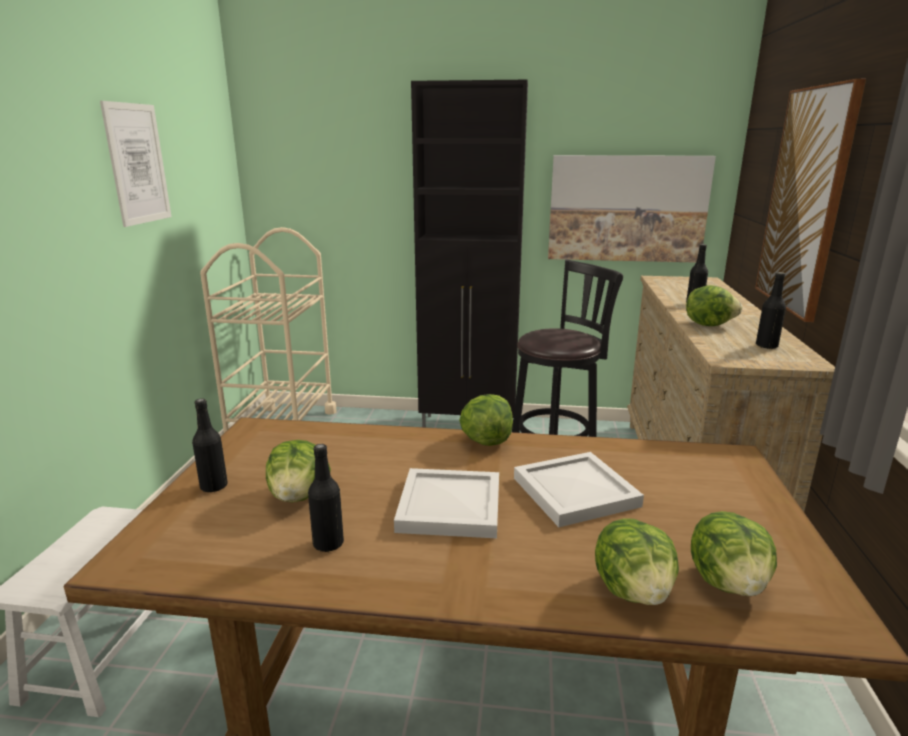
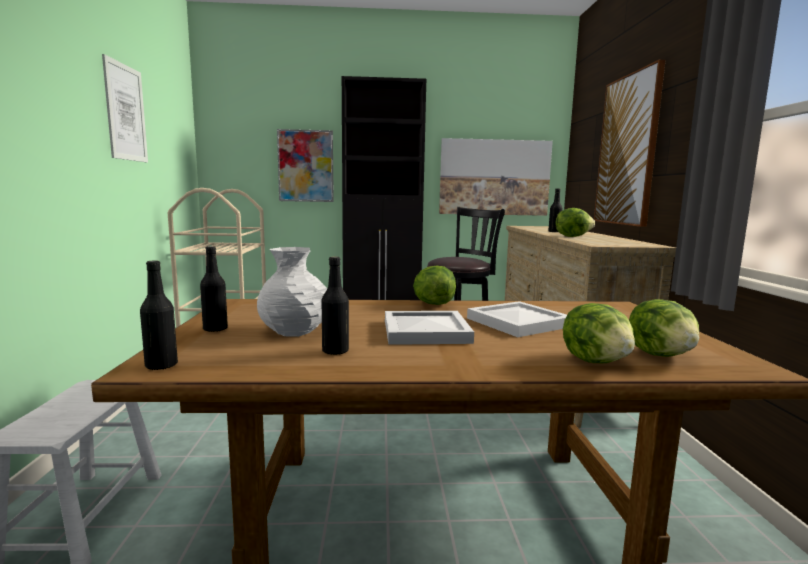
camera: 10 degrees left, 10 degrees down
lettuce [266,440,331,502] -> white vase [257,247,327,337]
black bottle [756,272,786,349] -> black bottle moved to [140,260,178,370]
none -> picture [277,129,334,202]

